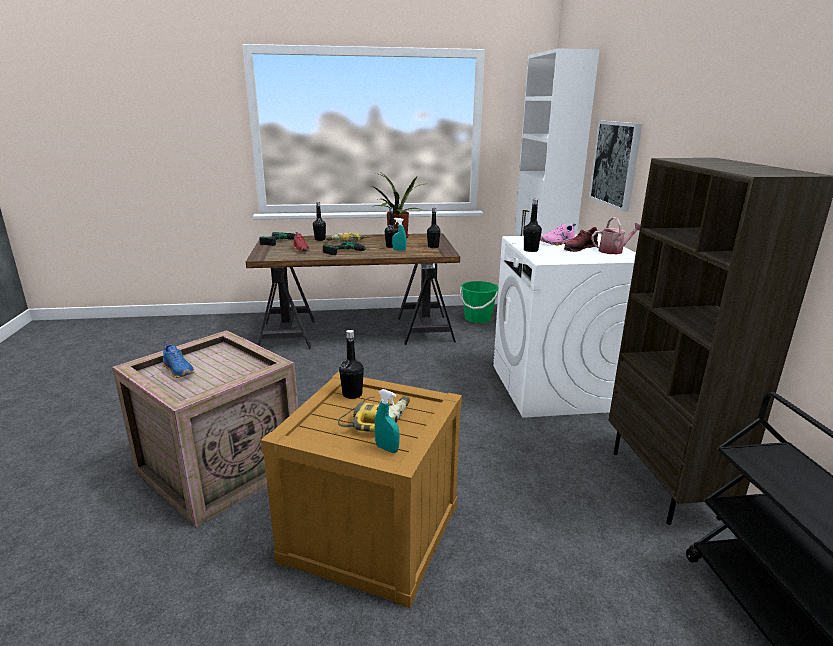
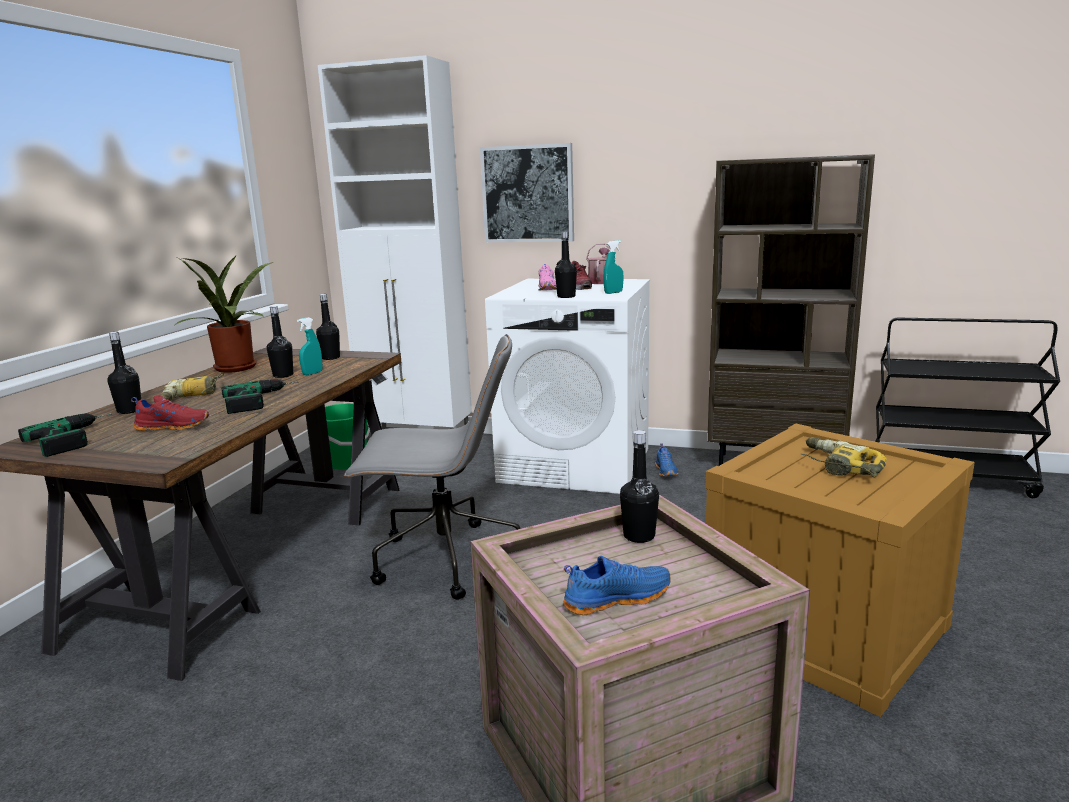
camera: 65 degrees left, 5 degrees down
black bottle [339,330,364,399] -> black bottle moved to [620,430,659,543]
turquoise spray bottle [375,389,400,453] -> turquoise spray bottle moved to [603,240,623,294]
none -> grey office chair [344,334,521,600]
none -> blue shoe [655,443,678,477]

